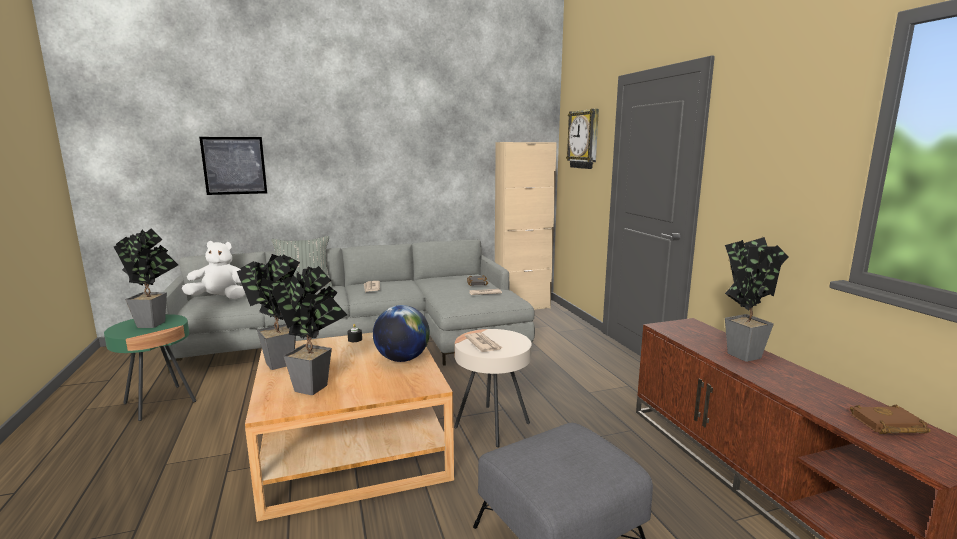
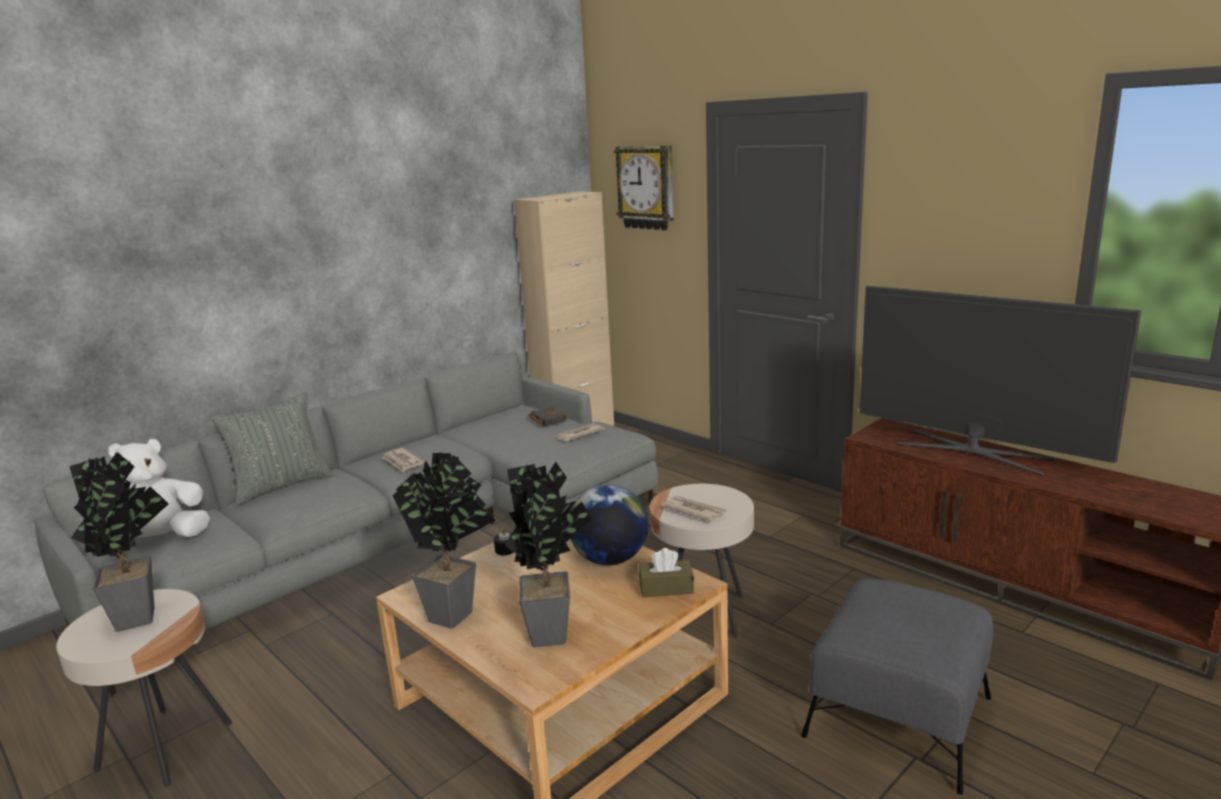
camera: 25 degrees left, 5 degrees up
green side table [104,314,196,421] -> beige side table [56,589,232,787]
picture [199,137,267,195] -> none
potted plant [725,237,789,362] -> television [859,285,1141,475]
brown book [850,405,931,434] -> none
none -> brown tissue box [639,548,694,597]

